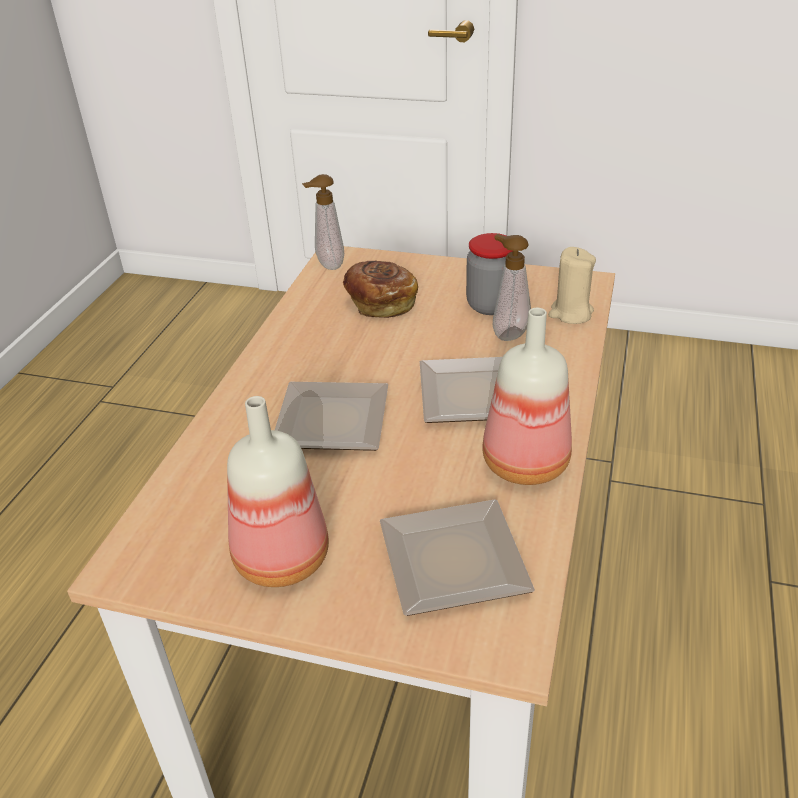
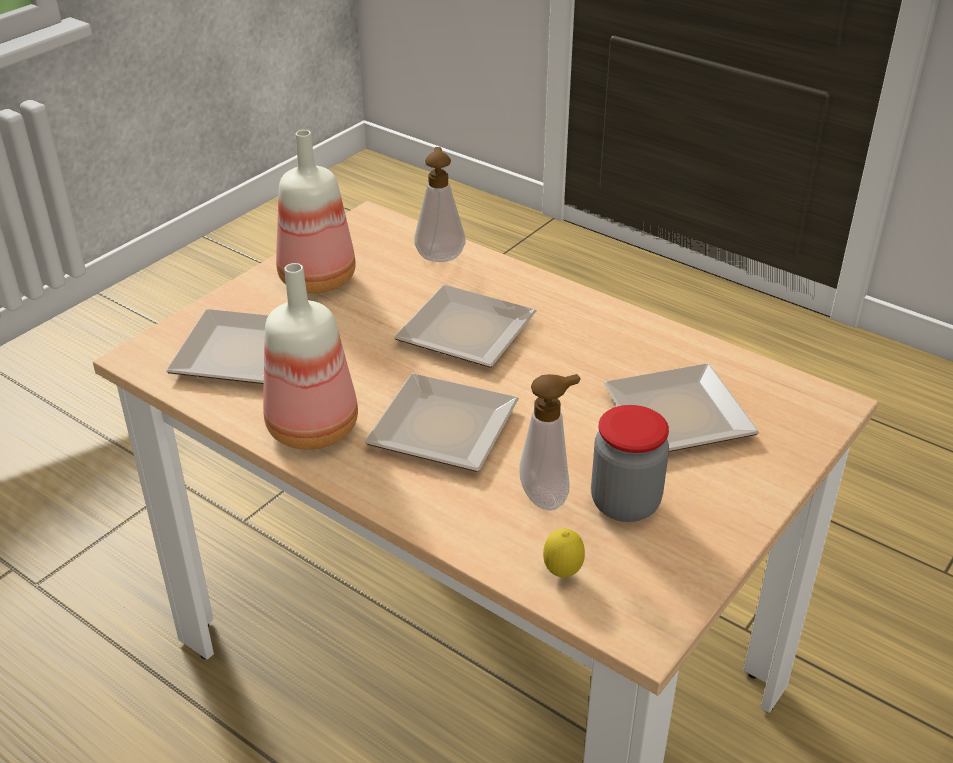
camera: 110 degrees right, 0 degrees up
soap dispenser [302,174,344,270] -> soap dispenser moved to [414,147,466,262]
bread [343,261,418,318] -> plate [604,363,759,452]
beige candle [548,247,596,324] -> lemon [543,529,585,577]

